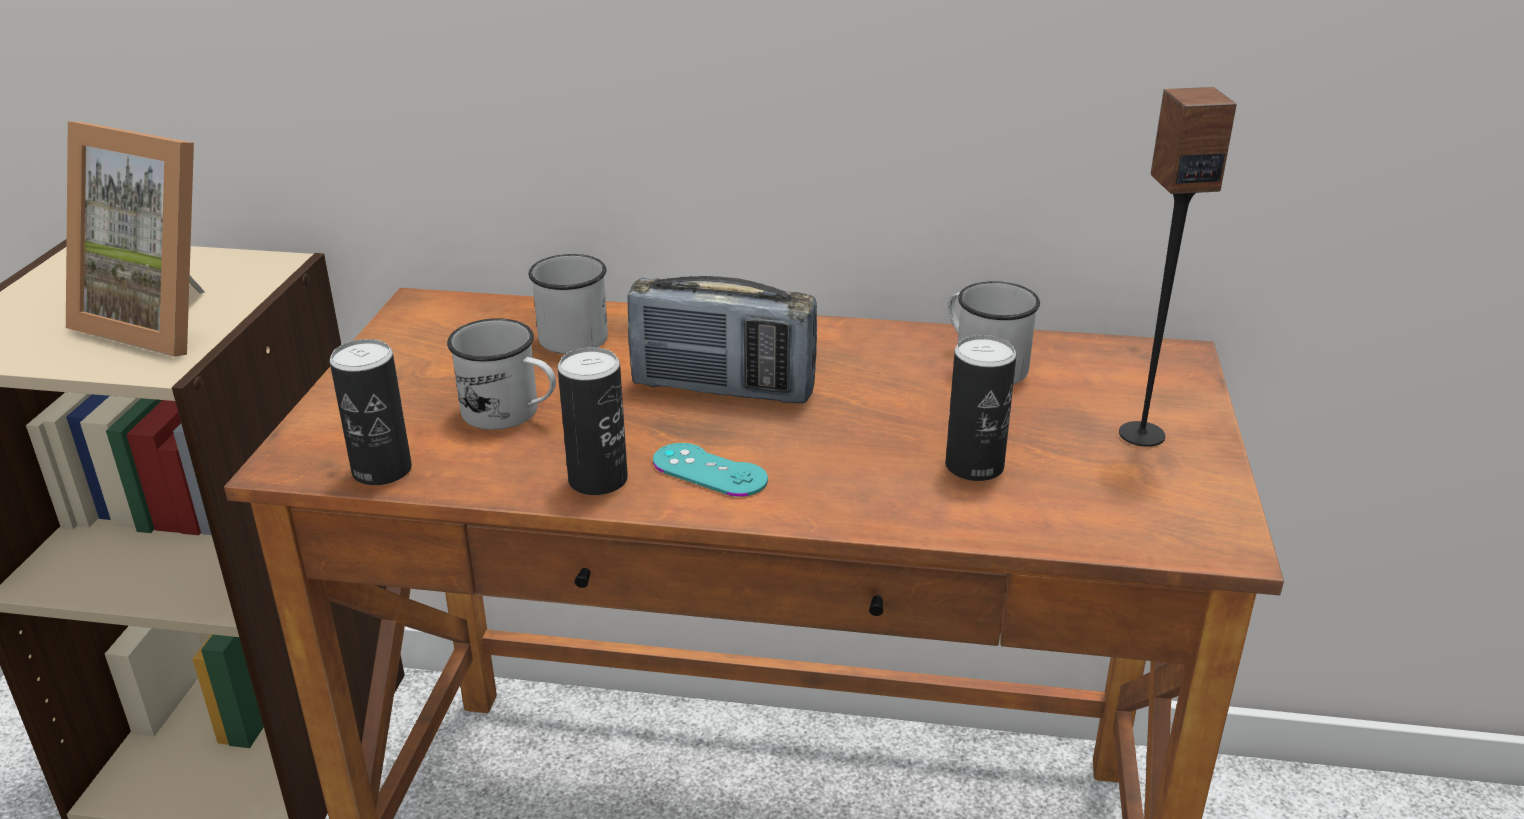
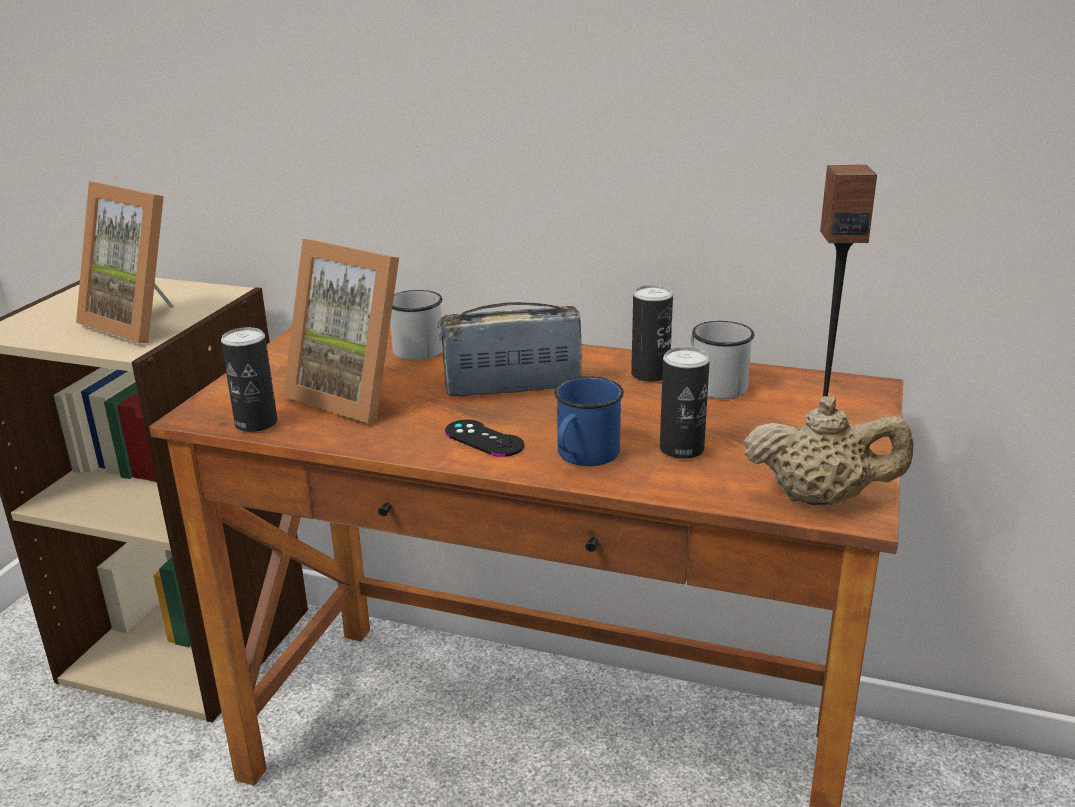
camera: 10 degrees right, 5 degrees down
white mug [447,318,556,430] -> picture frame [283,239,399,423]
can [557,347,628,495] -> can moved to [631,285,673,382]
radio [628,276,817,403] -> radio turned 150 degrees clockwise [441,302,582,397]
turquoise game controller [653,443,768,497] -> black game controller [445,420,524,457]
none -> blue mug [554,377,624,466]
none -> beige teapot [744,396,914,505]

